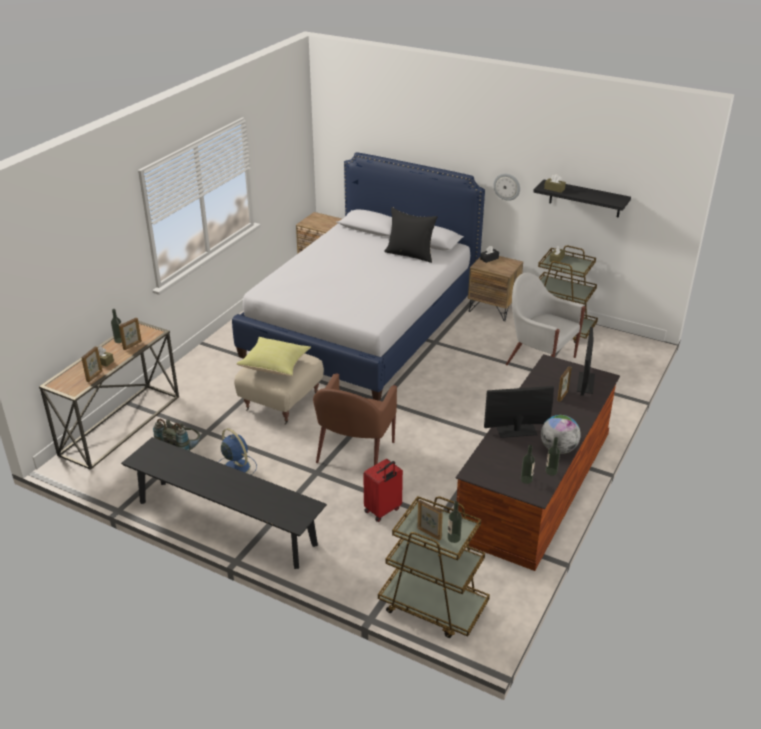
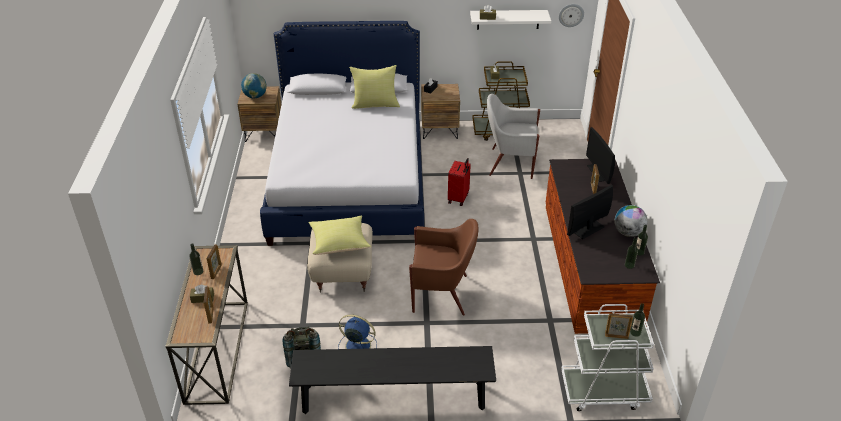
camera: 30 degrees left, 5 degrees up
brown armchair [313,373,397,465] -> brown armchair turned 75 degrees counterclockwise [409,219,479,316]
red suitcase [363,459,403,522] -> red suitcase moved to [448,158,471,206]
brown cart [378,496,490,638] -> white cart [561,304,654,411]
black pillow [384,207,438,263] -> yellow pillow [349,65,400,109]
wall clock [493,174,520,201] -> wall clock moved to [559,4,584,27]
black shelf [533,180,631,218] -> white shelf [470,10,551,30]
none -> globe [241,73,267,98]

